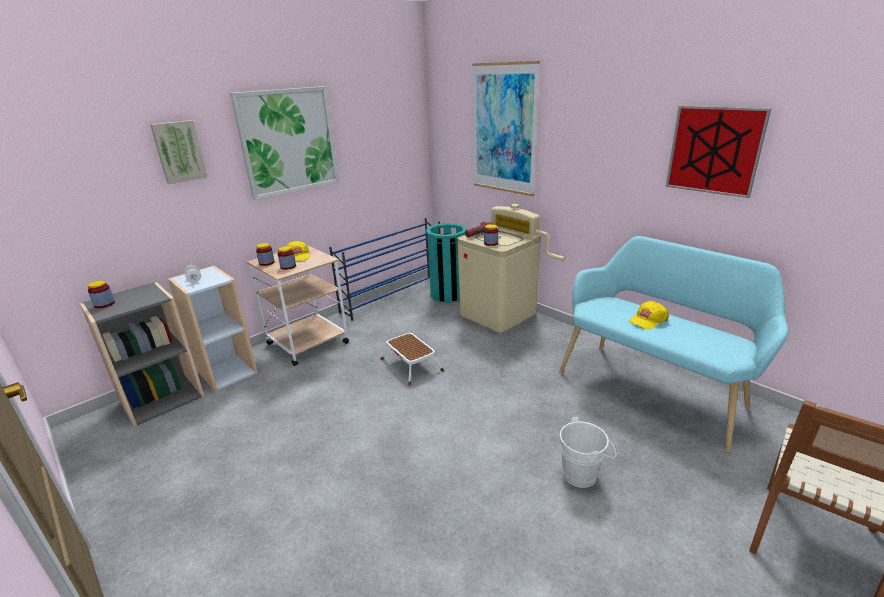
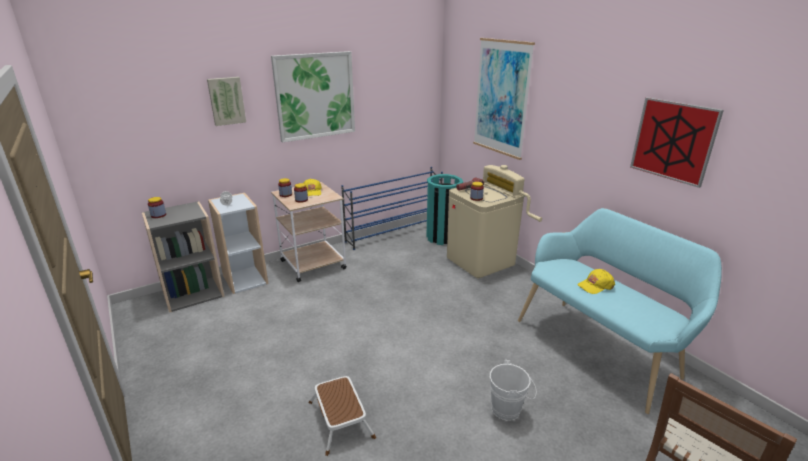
camera: 10 degrees right, 0 degrees up
brown step ladder [381,333,444,386] -> brown step ladder moved to [308,376,376,456]

